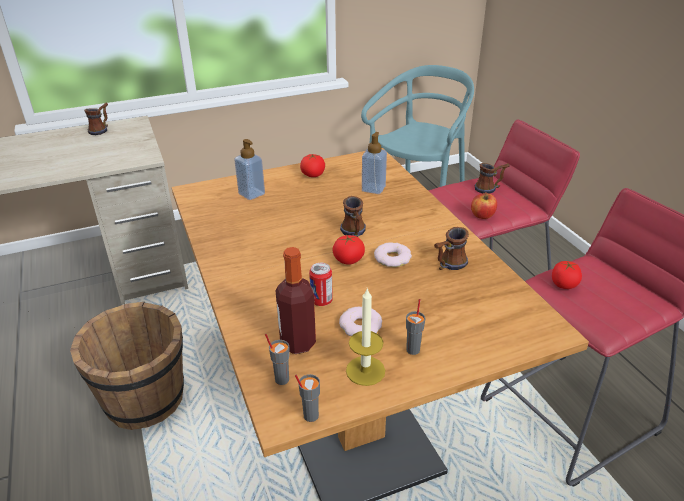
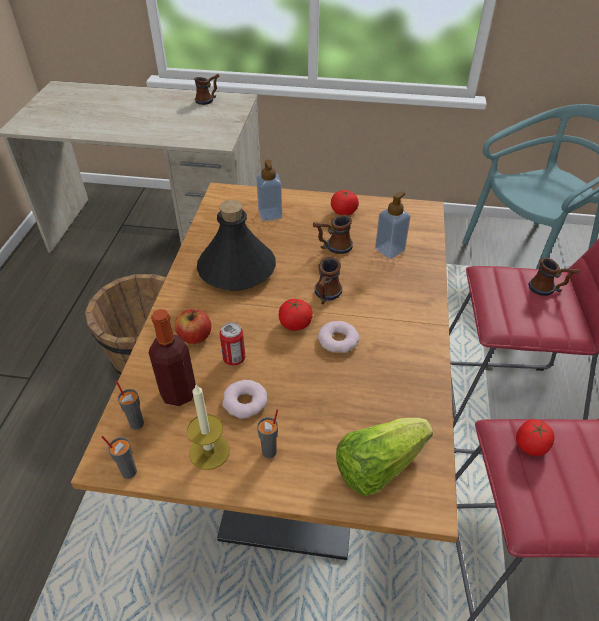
camera: 30 degrees right, 10 degrees up
mug [434,227,469,270] -> mug moved to [313,215,353,254]
apple [471,192,497,219] -> apple moved to [175,309,211,344]
none -> black bottle [197,200,276,291]
none -> lettuce [336,418,433,496]

